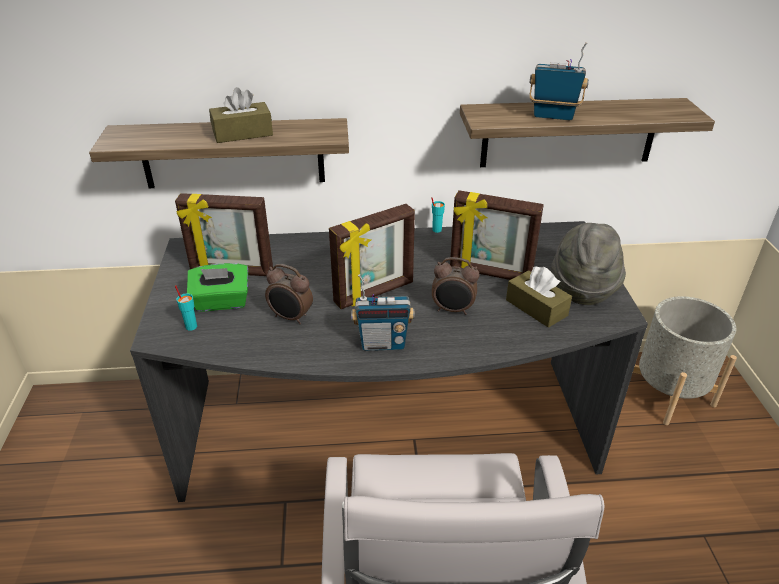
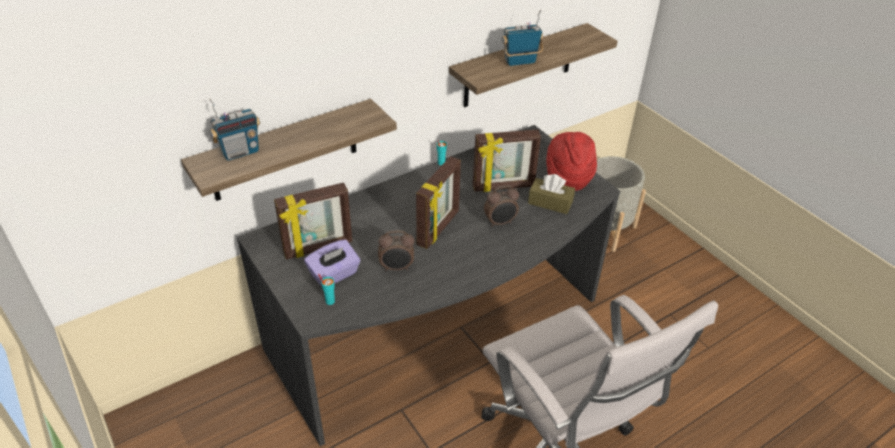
camera: 30 degrees left, 5 degrees up
green tissue box [187,263,248,311] -> purple tissue box [304,240,360,287]
brown tissue box [209,87,273,143] -> none
radio [351,274,415,351] -> radio moved to [209,99,260,161]
grey hat [551,223,626,305] -> red hat [546,132,597,191]

